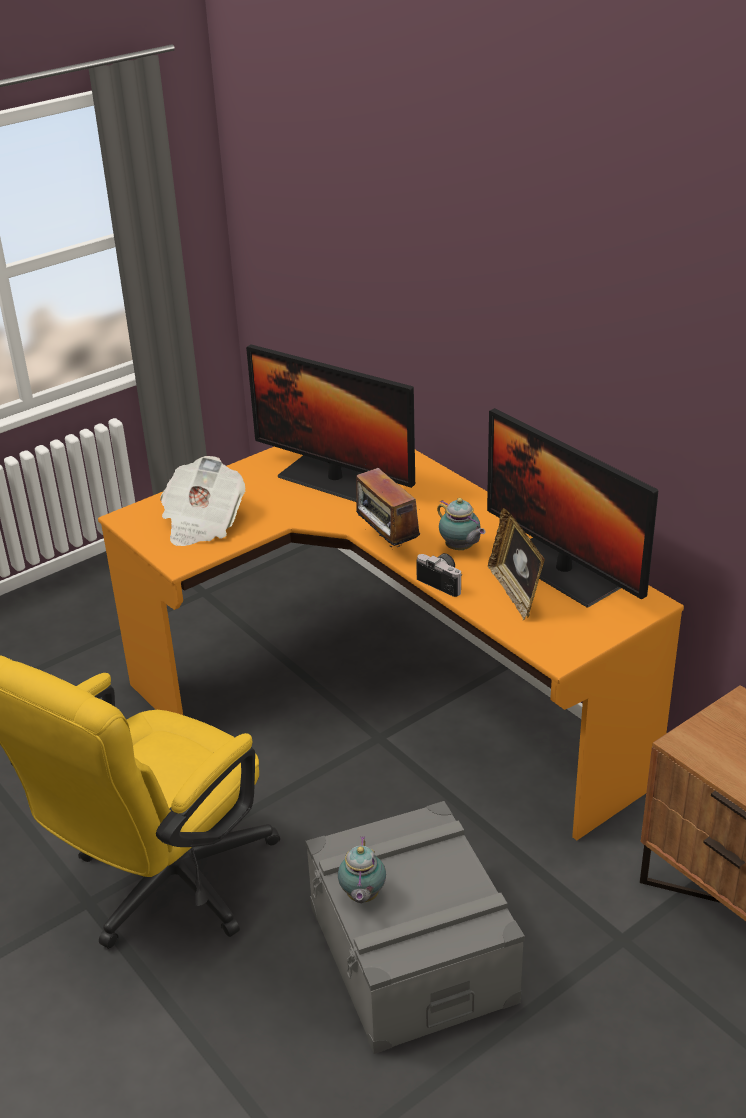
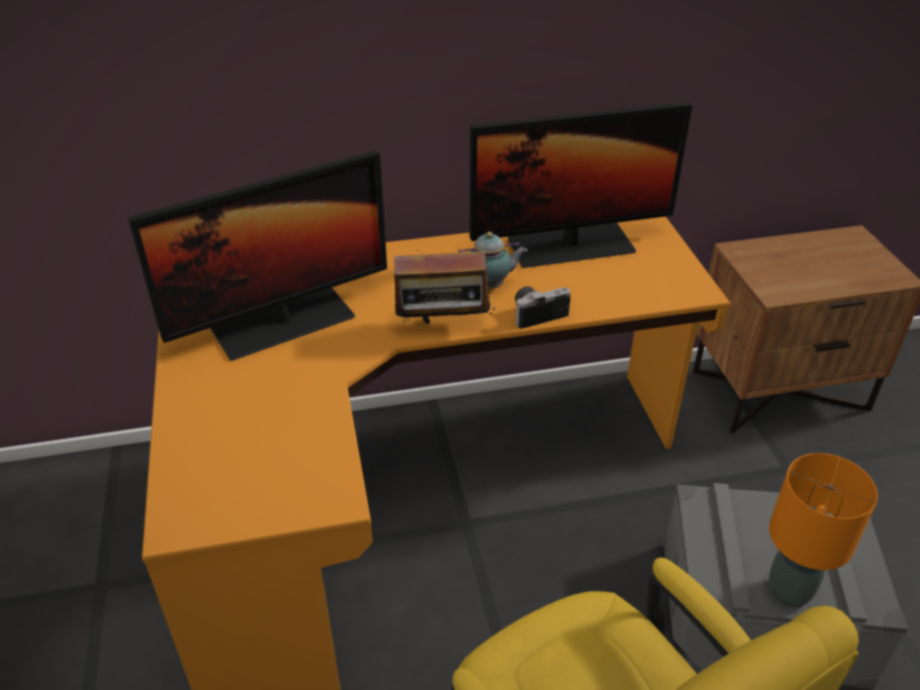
camera: 65 degrees left, 5 degrees up
newspaper [160,456,245,546] -> none
teapot [338,836,386,903] -> orange table lamp [769,453,878,608]
picture frame [488,508,545,620] -> none

